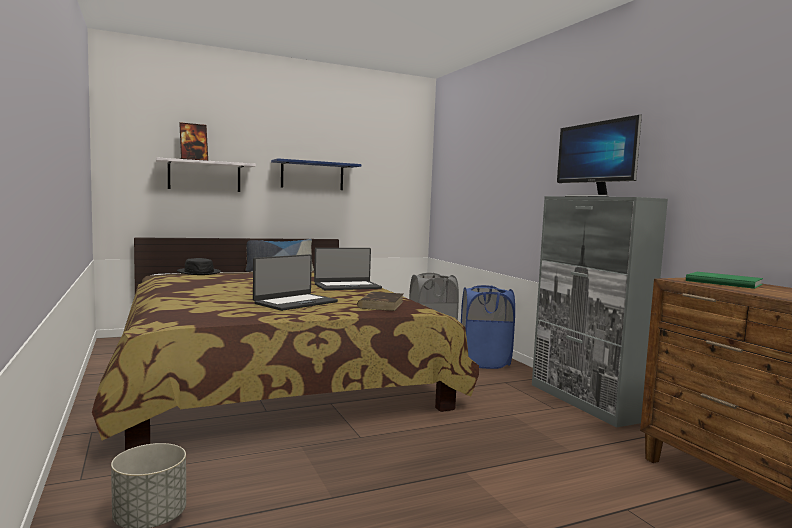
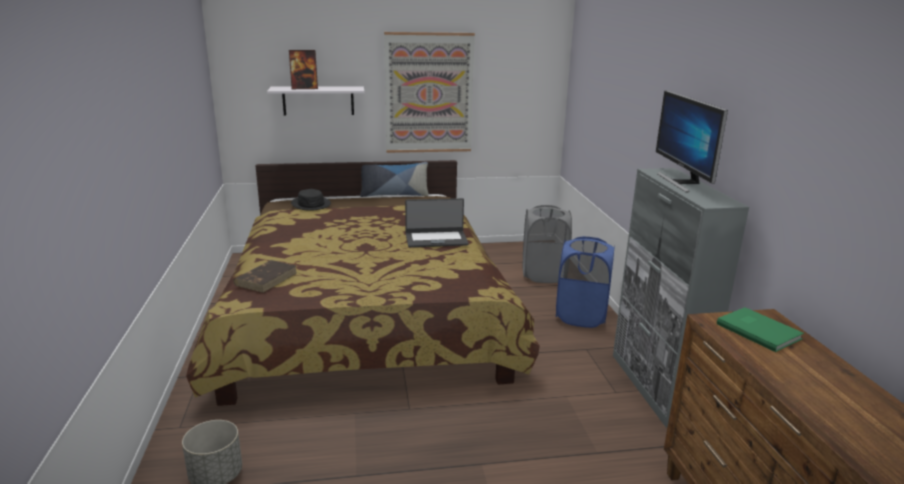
camera: 15 degrees right, 15 degrees up
laptop [253,254,338,311] -> none
blue shelf [271,158,362,190] -> picture [384,32,475,153]
brown book [357,292,403,311] -> brown book moved to [233,260,297,293]

